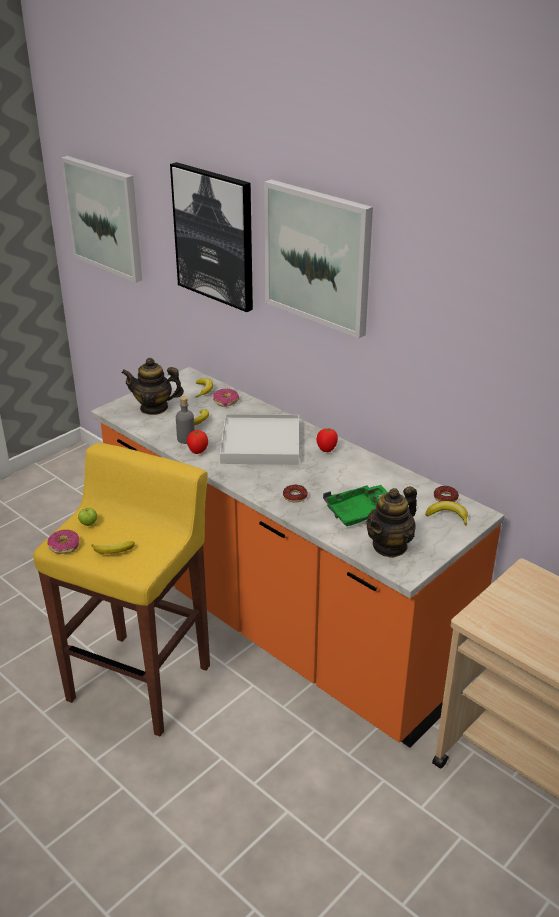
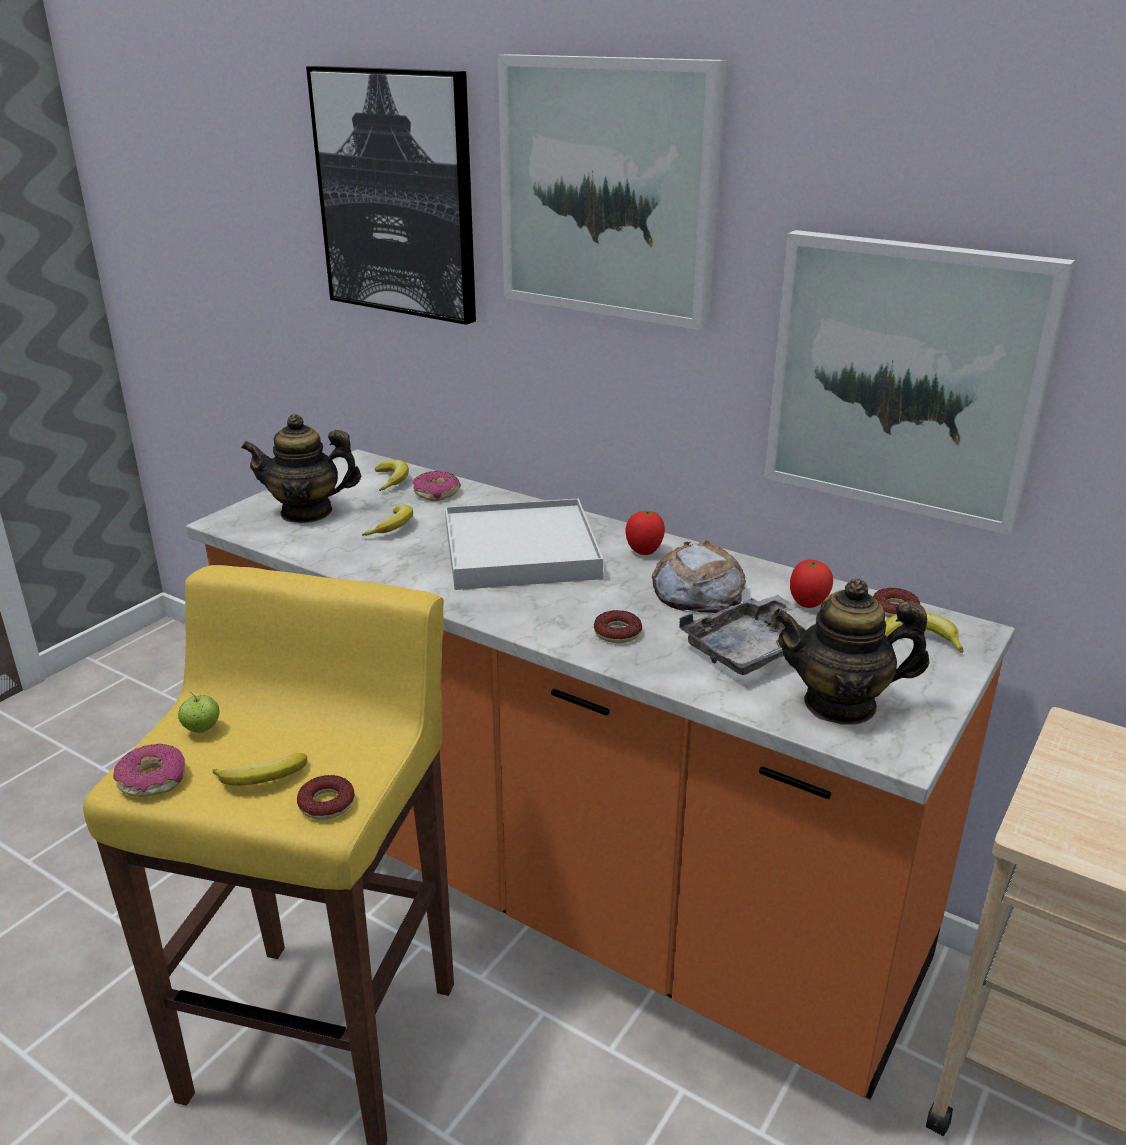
camera: 10 degrees left, 5 degrees down
picture [61,156,142,283] -> picture moved to [764,230,1075,535]
grey bottle [176,396,195,444] -> none
tomato [187,430,208,454] -> tomato moved to [790,560,833,608]
green tray [323,485,388,526] -> grey tray [679,595,806,675]
teapot [367,486,417,558] -> teapot turned 60 degrees clockwise [772,579,929,725]
none -> donut [297,775,355,820]
none -> bread [652,541,746,613]

